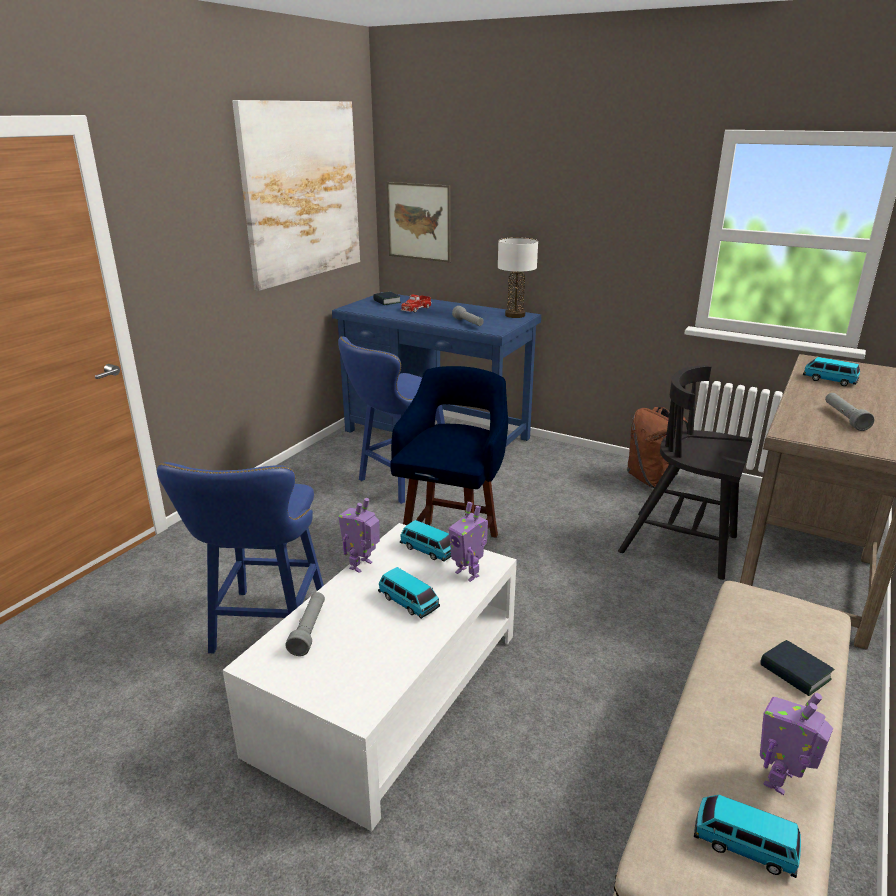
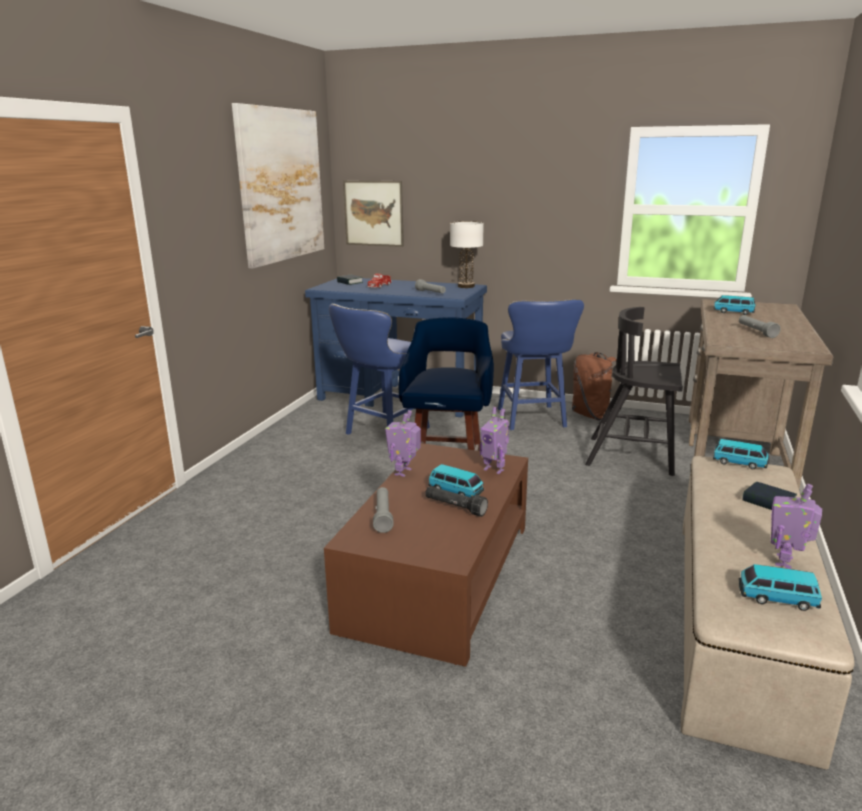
camera: 10 degrees left, 5 degrees down
blue stool [157,462,324,653] -> blue stool moved to [498,299,584,430]
white coffee table [223,523,517,832] -> brown coffee table [324,443,528,667]
toy car [400,520,451,562] -> toy car moved to [713,439,769,469]
none -> black flashlight [425,486,488,517]

